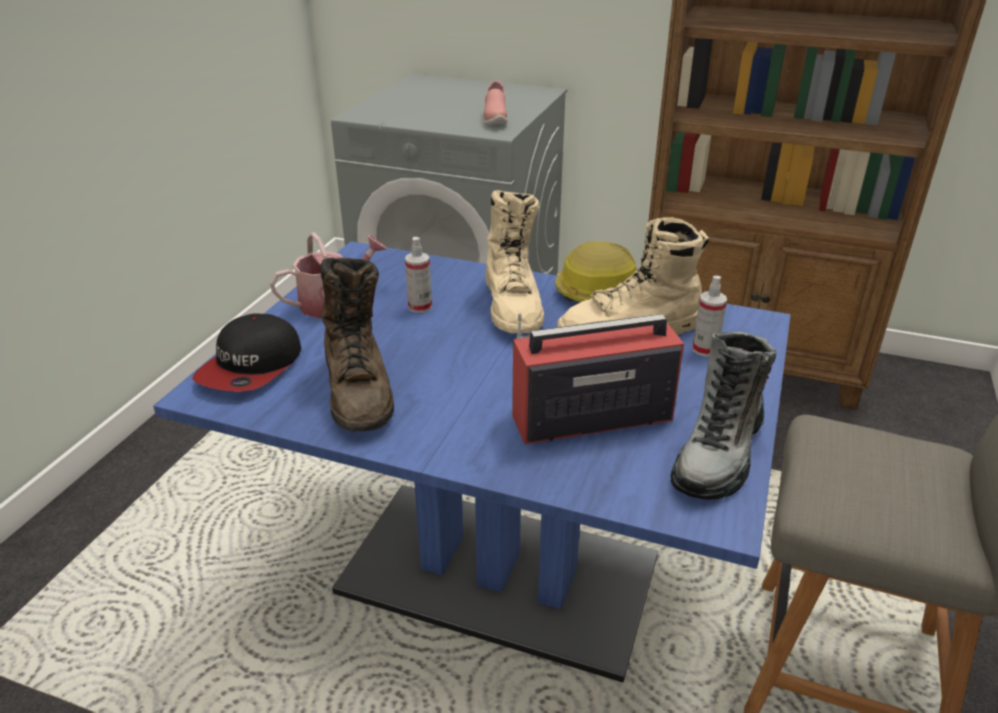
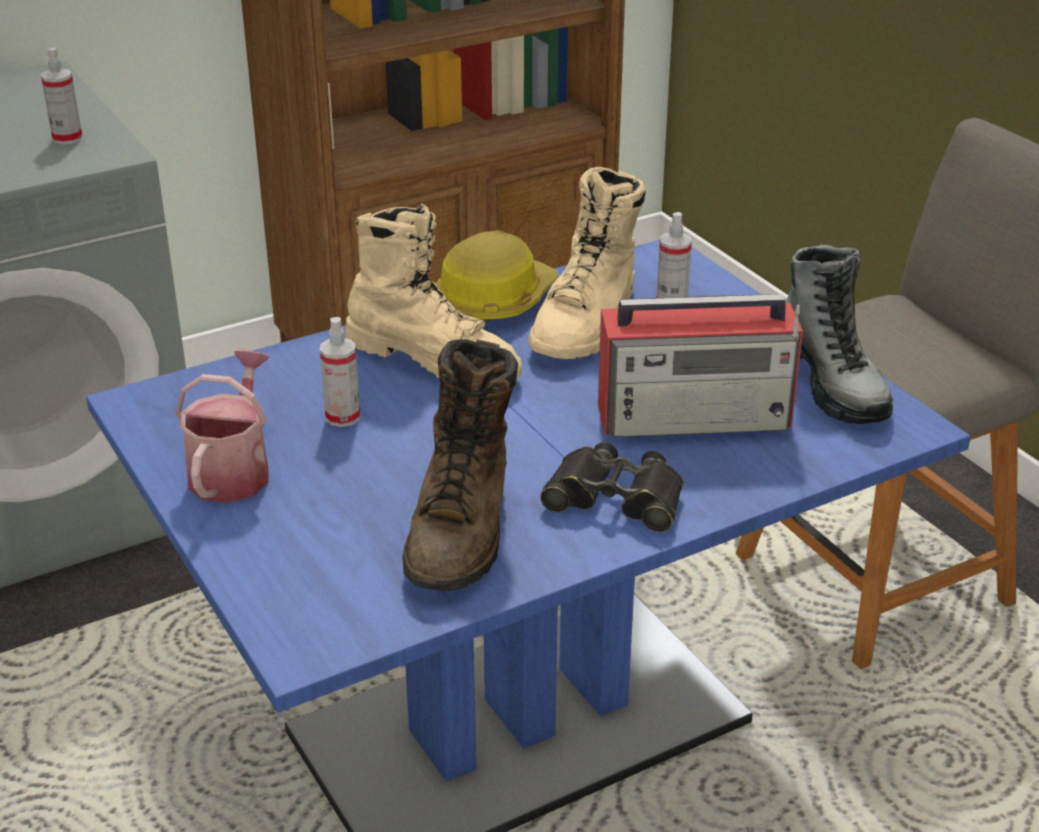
camera: 50 degrees left, 0 degrees up
cap [192,313,301,392] -> none
brown boot [320,257,394,432] -> brown boot turned 75 degrees clockwise [402,339,518,592]
pink shoe [483,81,508,125] -> spray bottle [41,48,82,145]
radio [512,313,684,444] -> radio turned 120 degrees counterclockwise [598,294,803,437]
none -> black binoculars [540,442,684,532]

